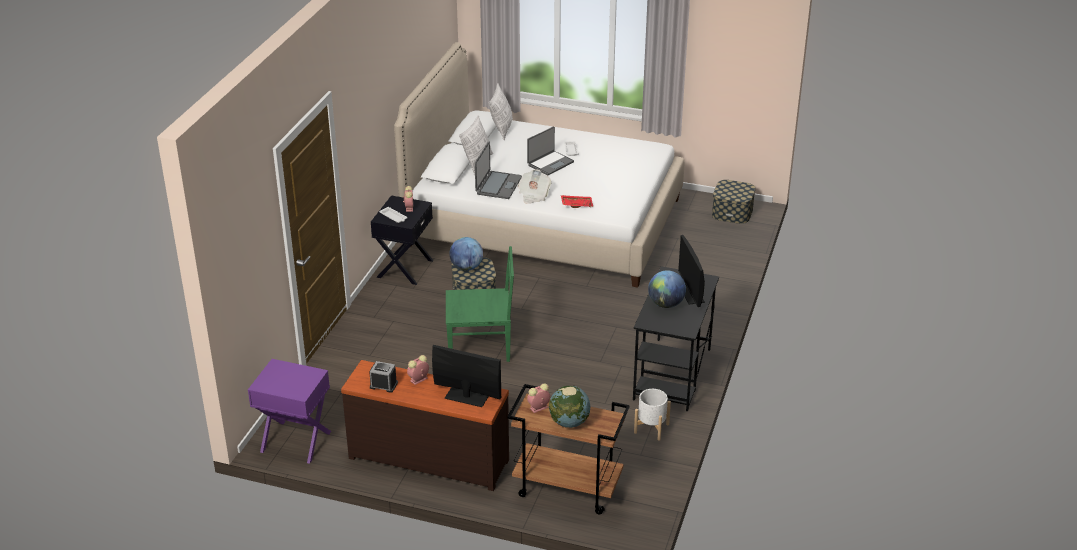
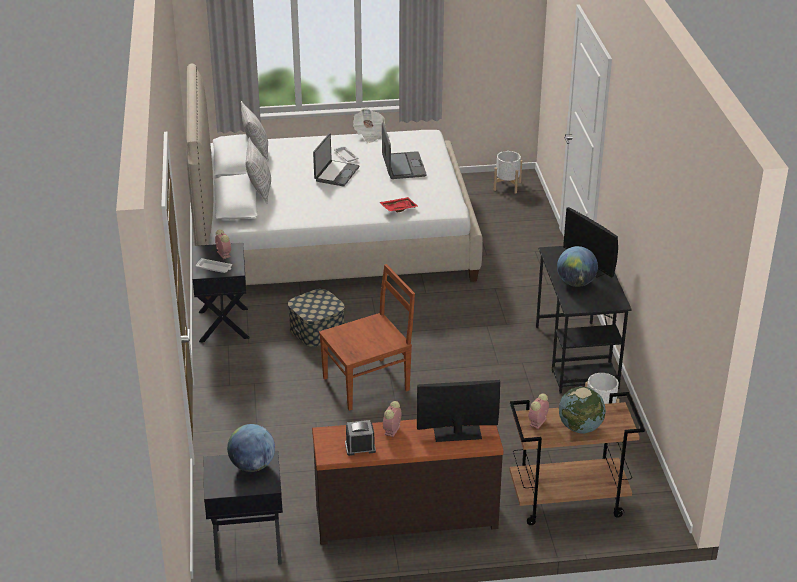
camera: 25 degrees left, 0 degrees up
purple nightstand [248,359,331,464] -> black nightstand [204,451,283,570]
green chair [446,246,514,362] -> brown chair [319,264,415,411]
globe [449,237,483,271] -> globe moved to [227,424,275,472]
laptop [475,142,522,199] -> laptop moved to [382,122,427,179]
newspaper [518,169,551,204] -> newspaper moved to [353,108,386,143]
storage box [712,180,756,224] -> white planter [494,151,522,194]

